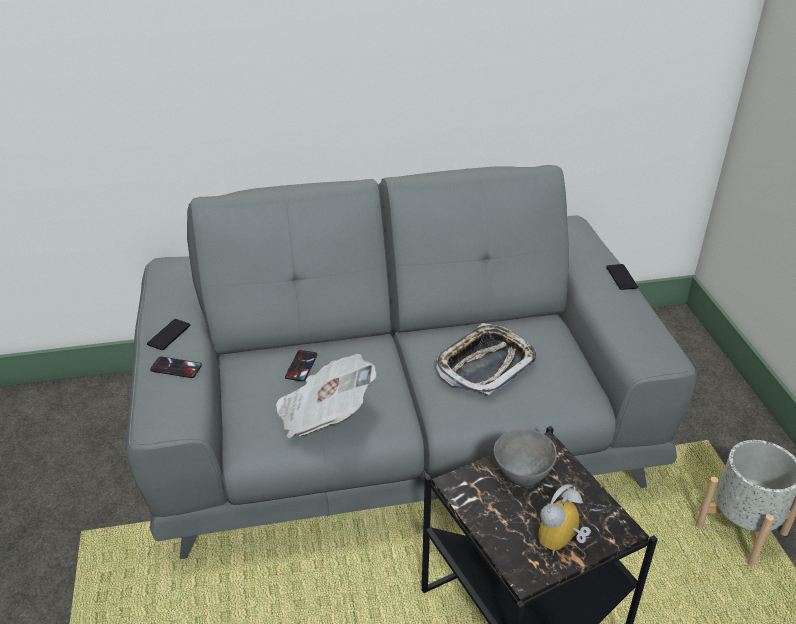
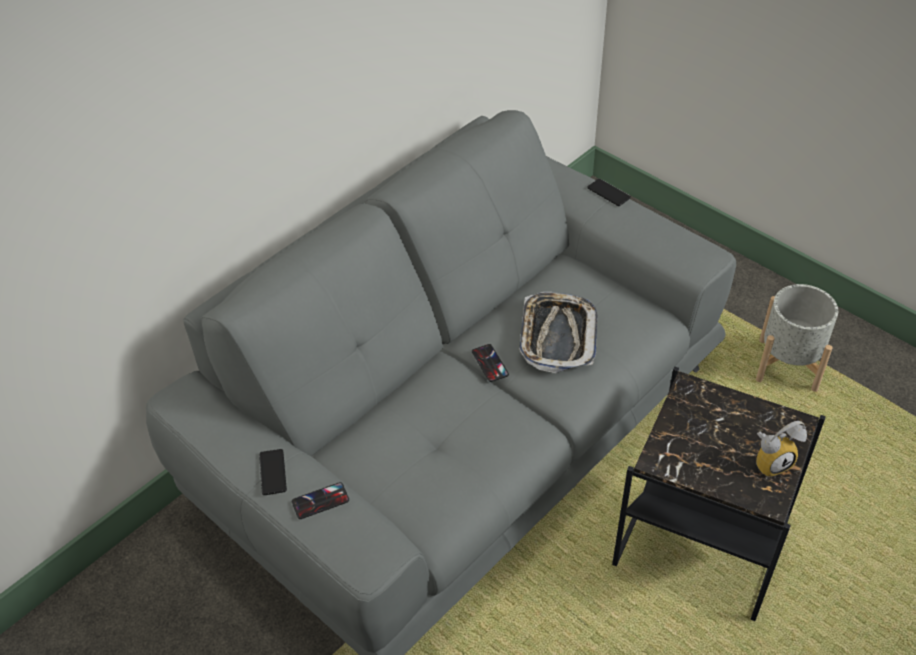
camera: 35 degrees left, 10 degrees up
newspaper [276,354,376,438] -> none
phone [285,350,318,382] -> phone moved to [472,344,509,382]
grey bowl [494,429,557,487] -> none
alarm clock [539,484,591,555] -> alarm clock turned 120 degrees counterclockwise [756,421,807,478]

